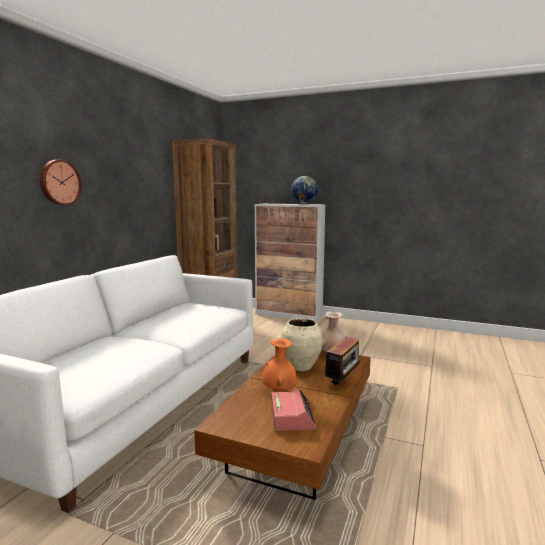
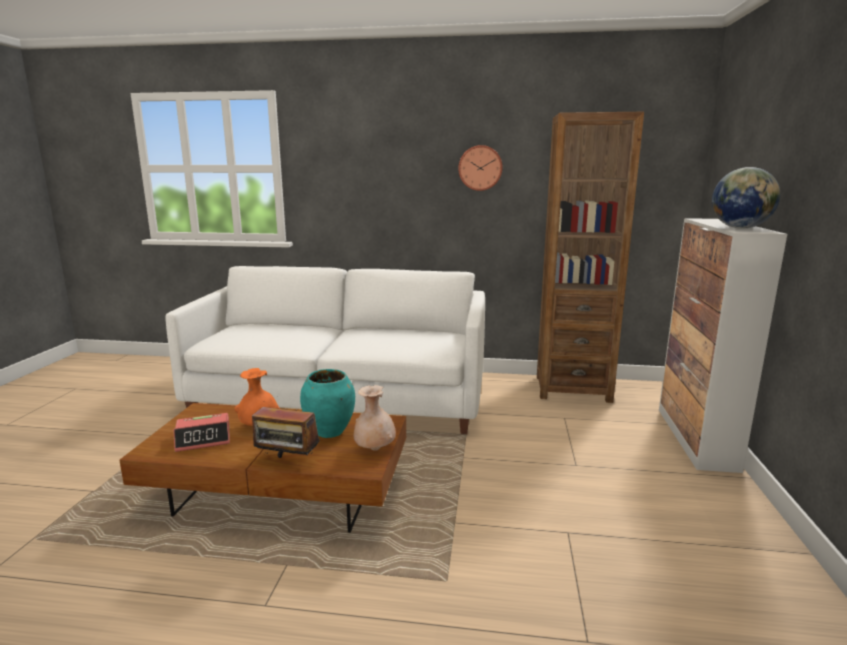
camera: 75 degrees right, 5 degrees up
wall clock [40,160,82,205] -> wall clock moved to [458,145,503,191]
beige vase [281,318,323,371] -> turquoise vase [300,369,355,438]

